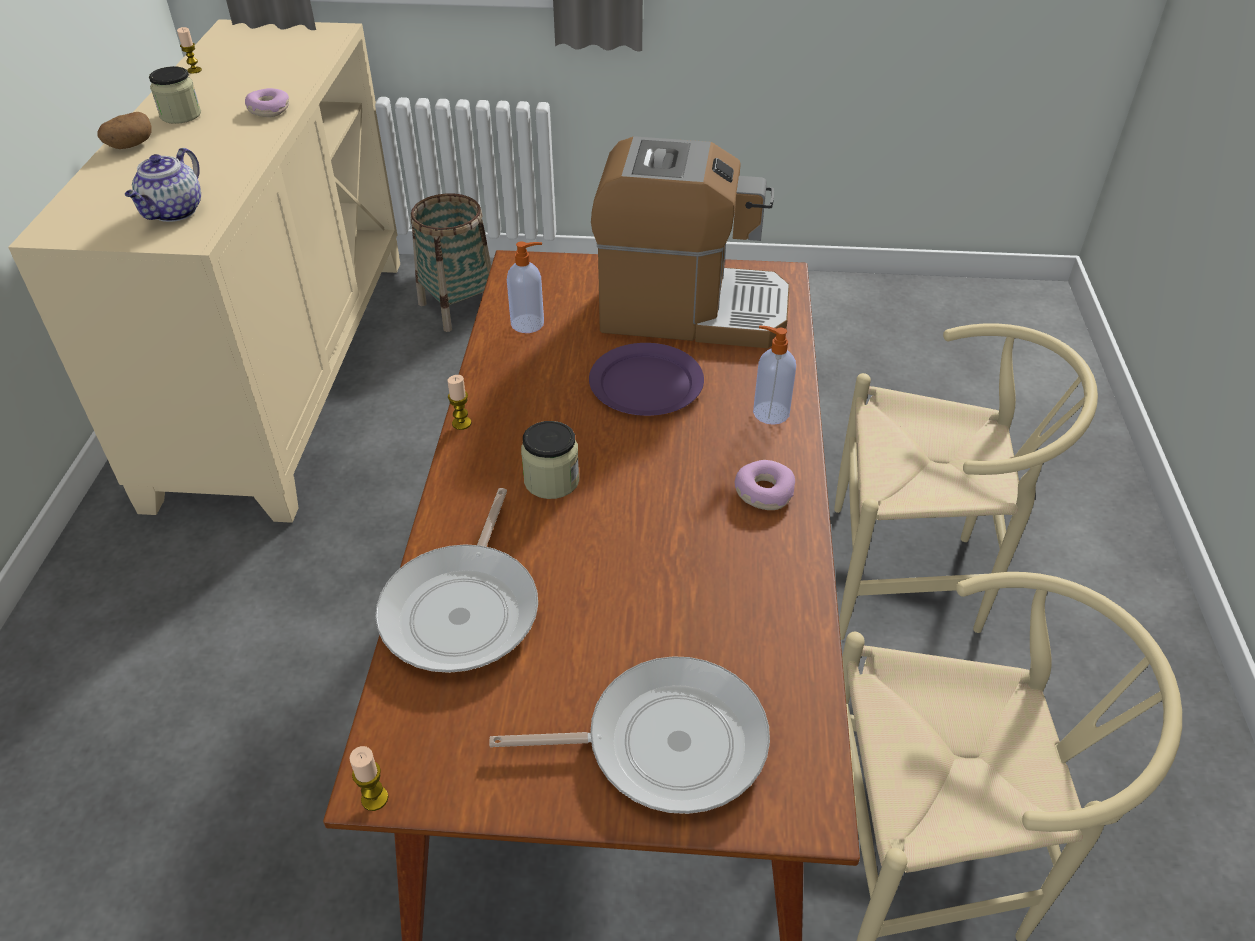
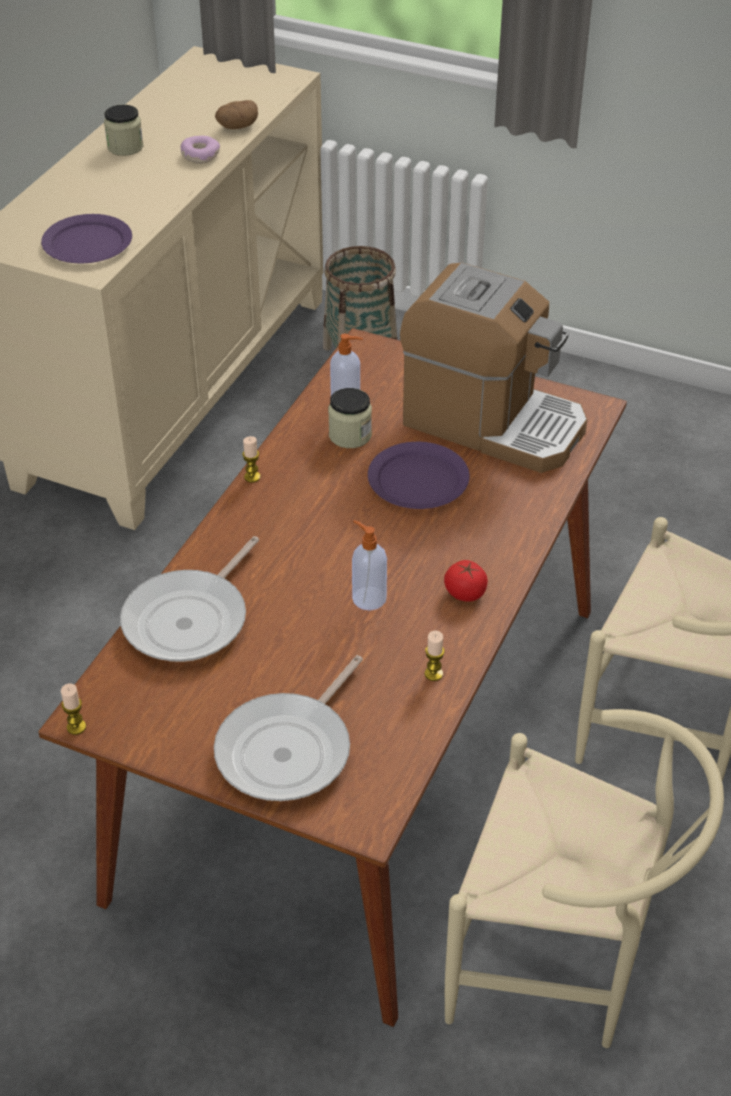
camera: 20 degrees right, 0 degrees up
potato [97,112,152,149] -> potato moved to [215,100,258,129]
teapot [125,148,201,222] -> purple plate [41,214,132,263]
candle [177,27,202,74] -> candle moved to [425,630,445,681]
frying pan [490,656,770,814] -> frying pan turned 105 degrees clockwise [214,655,363,801]
jar [521,421,579,499] -> jar moved to [328,388,372,448]
donut [735,460,795,510] -> tomato [444,560,488,602]
soap dispenser [753,326,796,425] -> soap dispenser moved to [352,520,387,611]

